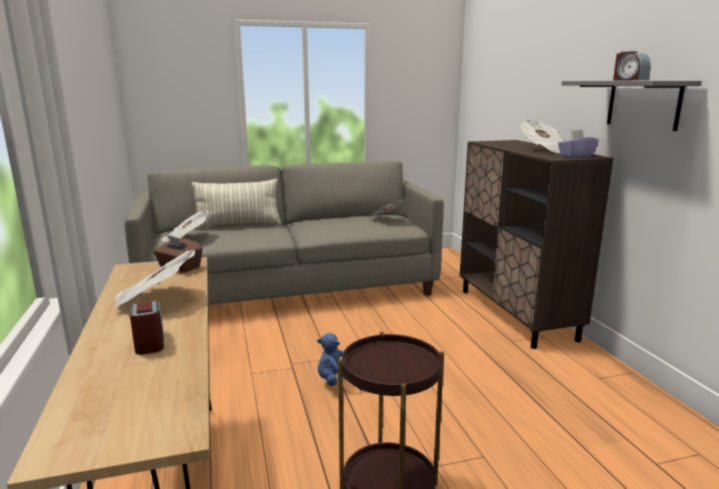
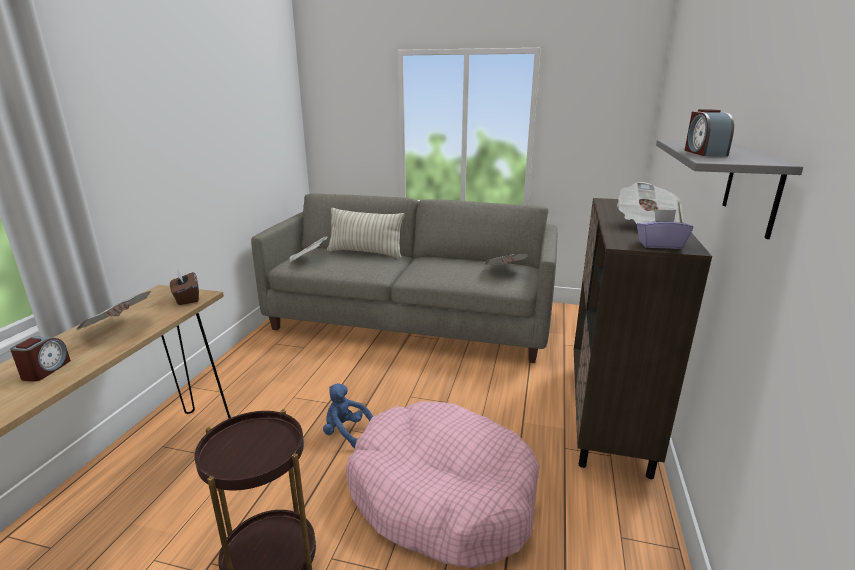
camera: 30 degrees right, 5 degrees up
none -> pink dog bed [346,401,540,568]

